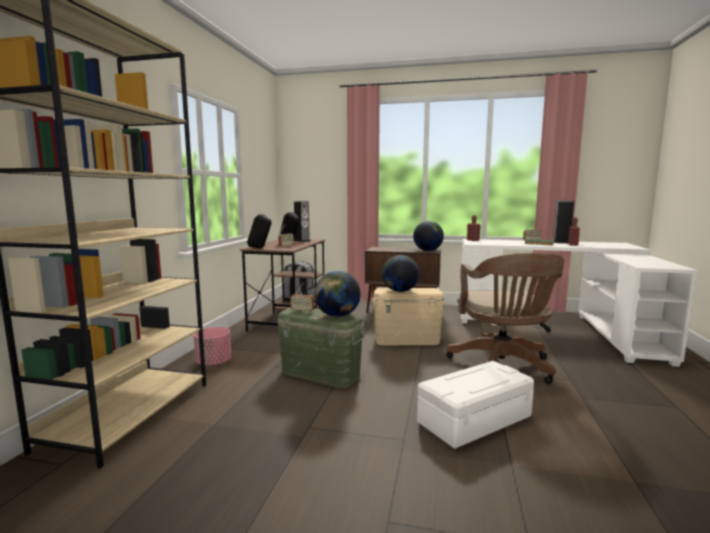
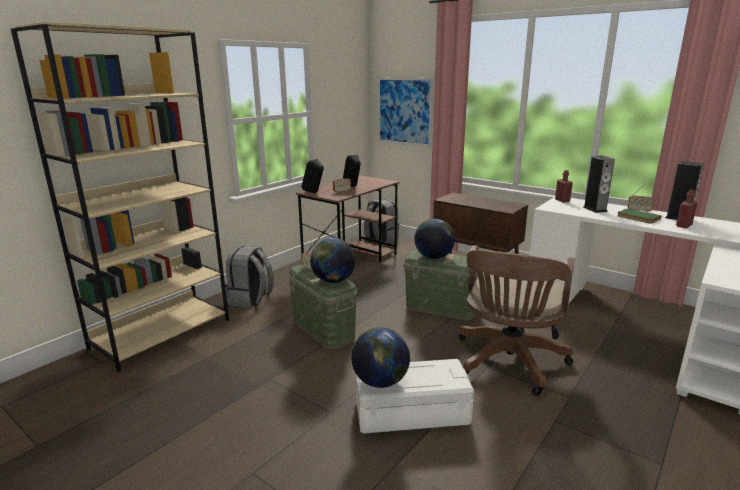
camera: 25 degrees right, 10 degrees up
pink planter [193,327,231,366] -> grey backpack [225,246,274,308]
speaker [294,201,310,242] -> speaker moved to [583,155,615,213]
beige storage box [372,288,446,345] -> green storage box [403,249,478,321]
globe [413,221,444,251] -> globe moved to [351,328,410,388]
none -> picture [378,77,434,147]

